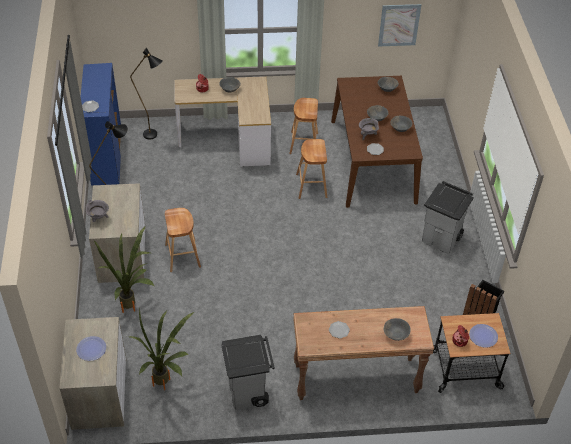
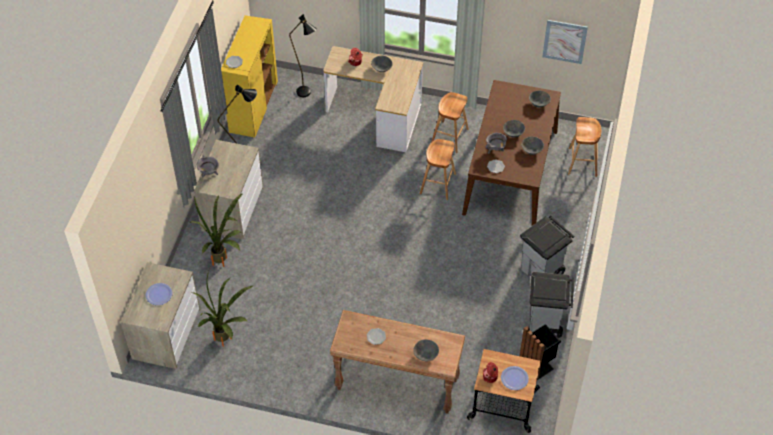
camera: 20 degrees right, 5 degrees up
blue cabinet [80,63,121,185] -> yellow cabinet [221,15,278,138]
brown stool [165,208,201,272] -> brown stool moved to [568,117,602,177]
grey trash can [222,335,275,410] -> grey trash can moved to [530,272,574,338]

